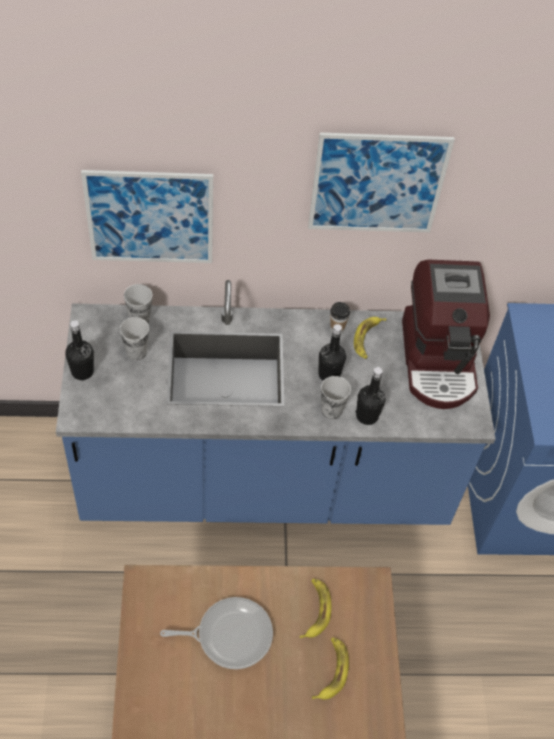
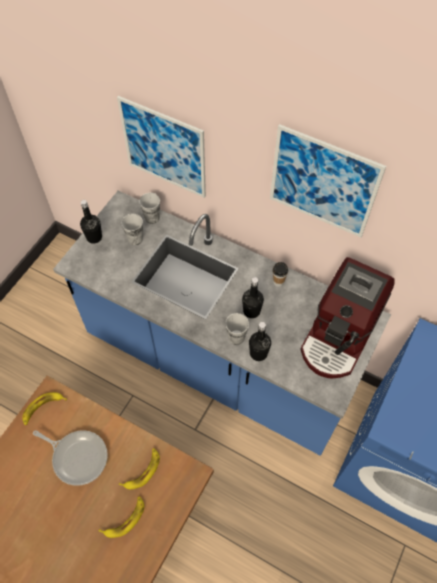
camera: 35 degrees right, 5 degrees up
banana [354,317,386,359] -> banana moved to [22,392,67,425]

